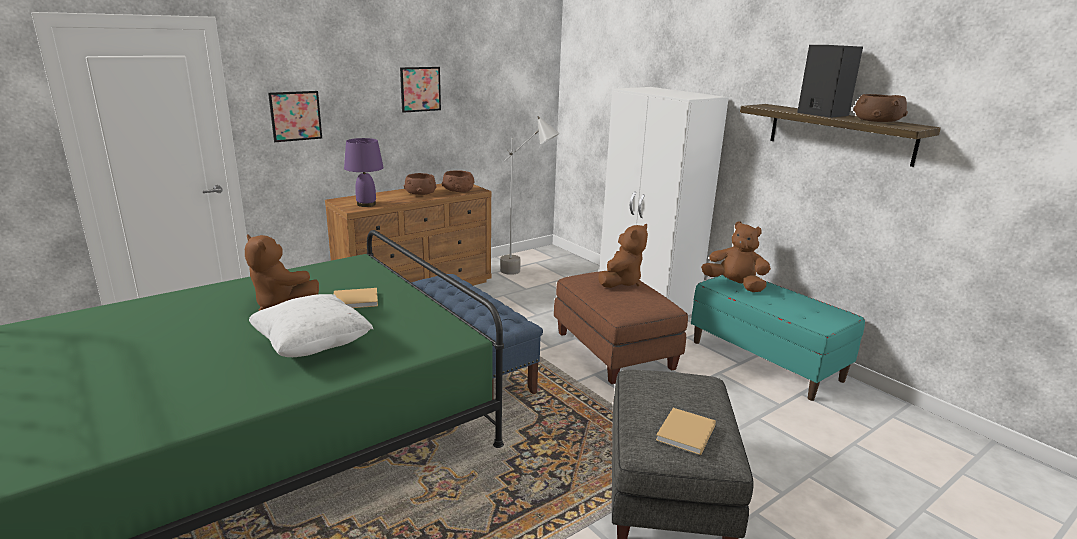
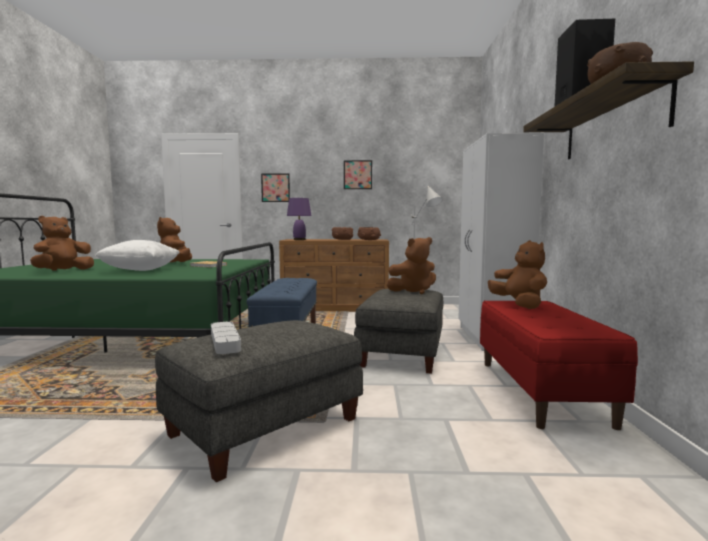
camera: 40 degrees right, 15 degrees down
brown ottoman [554,271,688,384] -> grey ottoman [354,289,443,374]
beige book [656,408,716,455] -> grey tray [211,322,241,354]
turquoise bench [691,275,865,401] -> red bench [480,301,638,430]
none -> brown plush toy [30,216,94,271]

